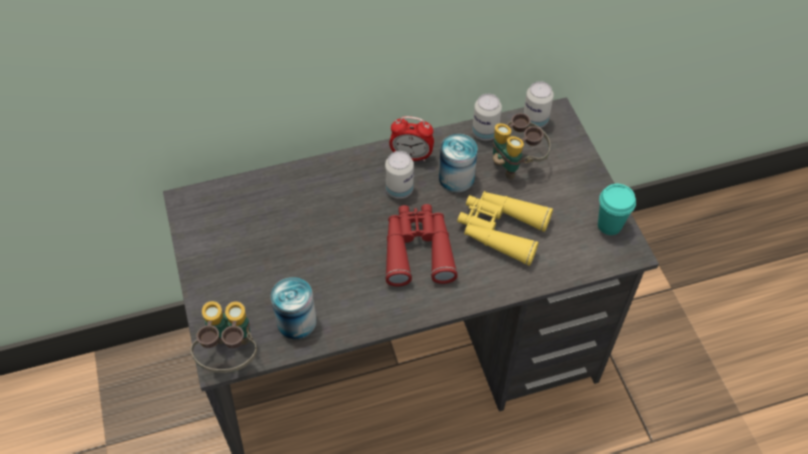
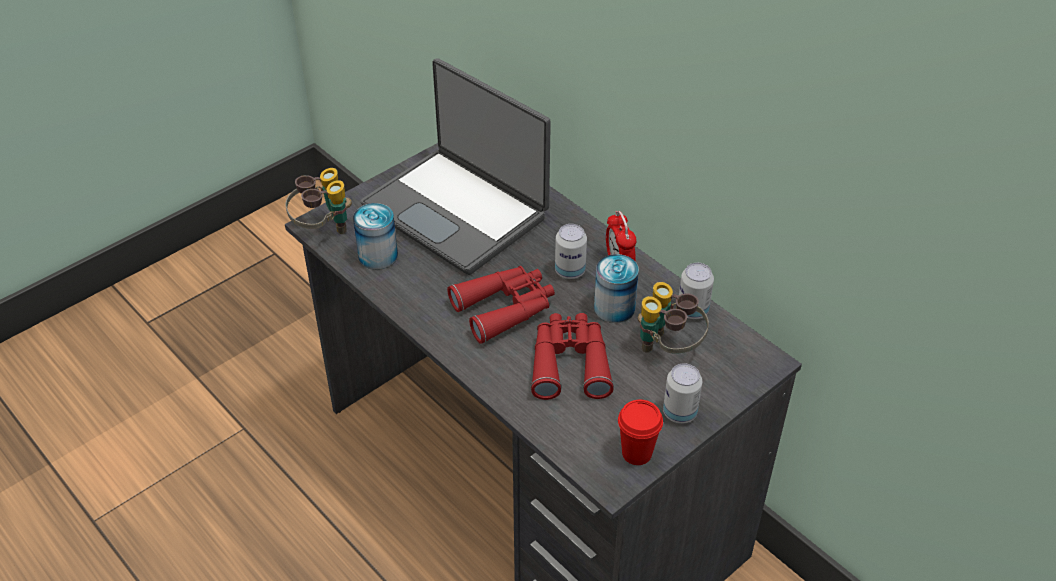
camera: 65 degrees right, 10 degrees down
yellow binoculars [457,191,553,266] -> red binoculars [531,313,614,400]
can [523,81,554,128] -> can moved to [663,363,702,424]
turquoise cup [598,184,636,235] -> red cup [618,400,663,465]
none -> laptop [361,58,551,275]

